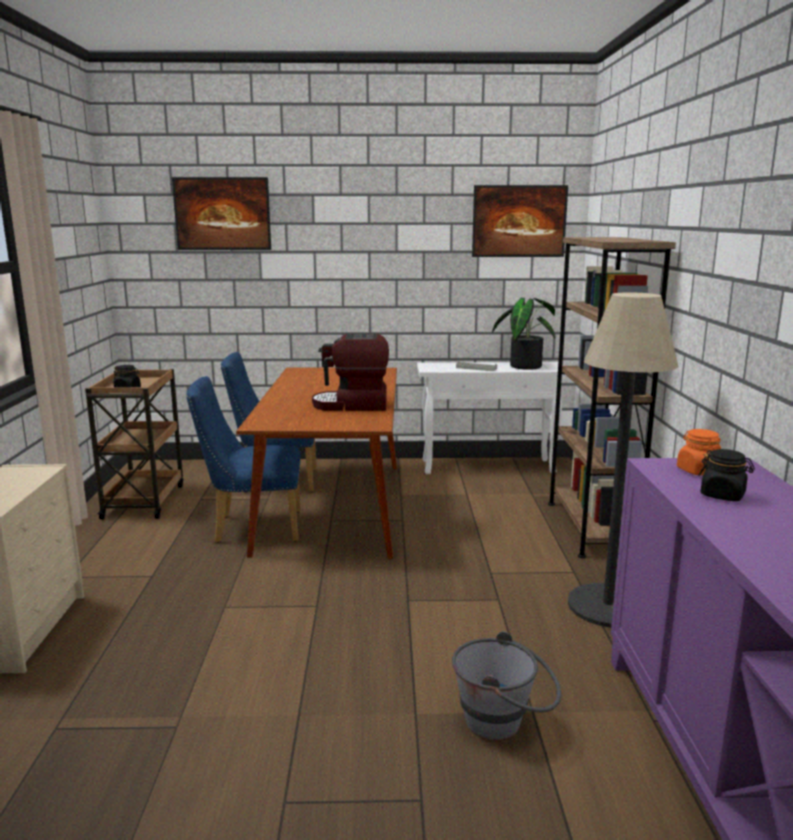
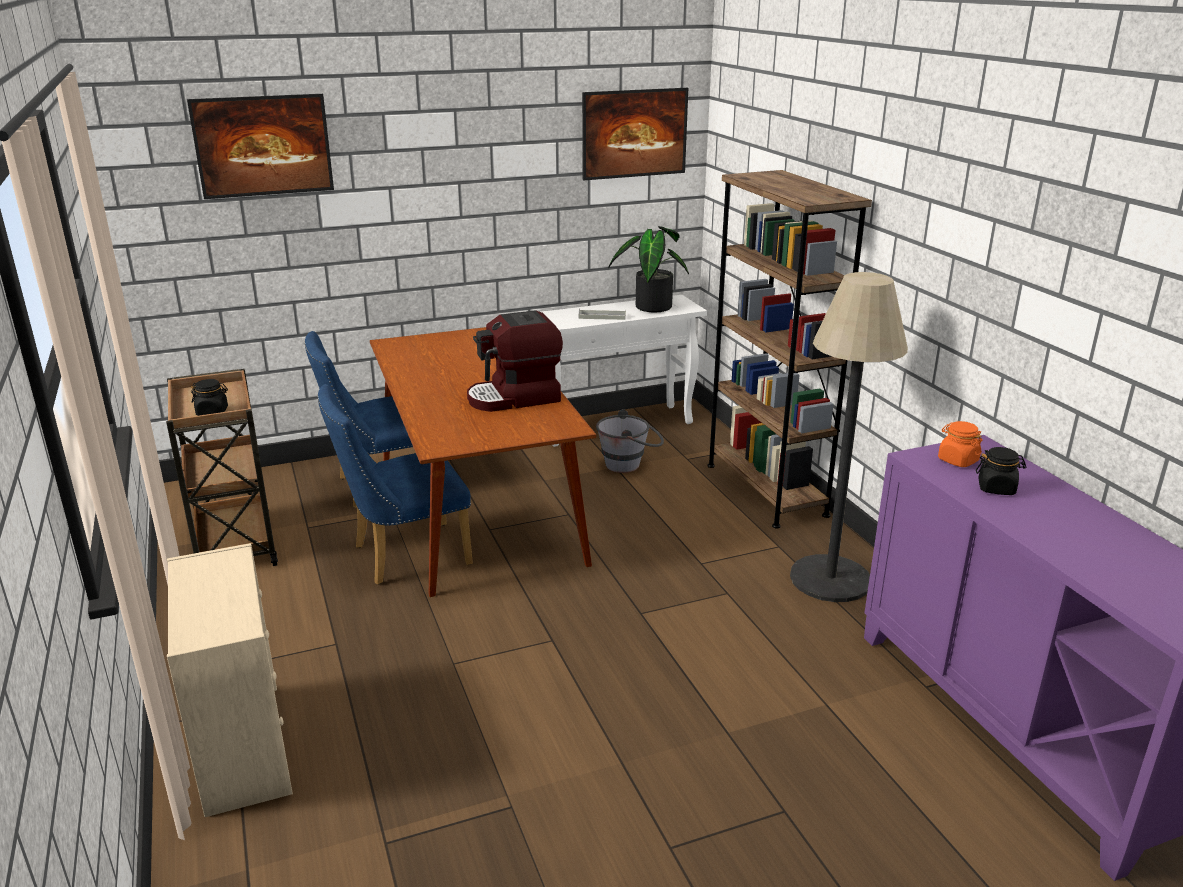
camera: 20 degrees left, 10 degrees up
grey bucket [452,631,561,741] -> grey bucket moved to [596,409,664,473]

